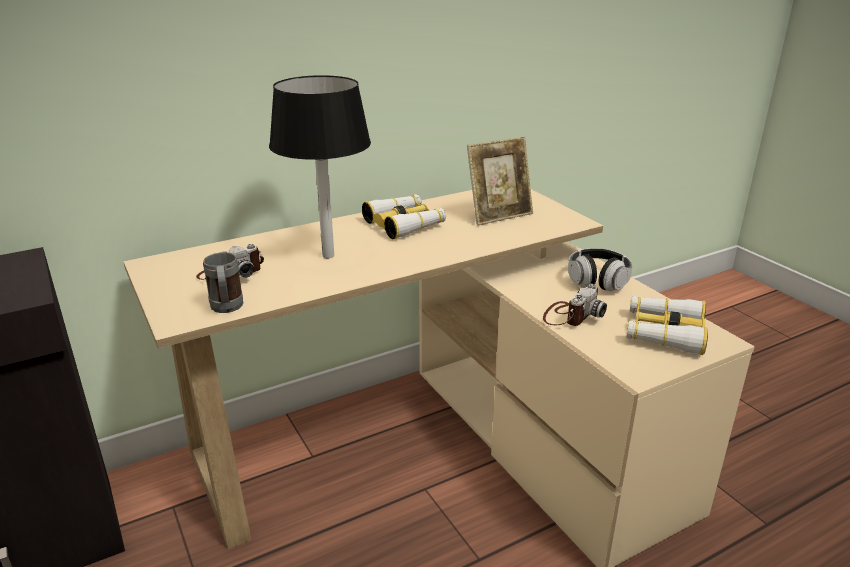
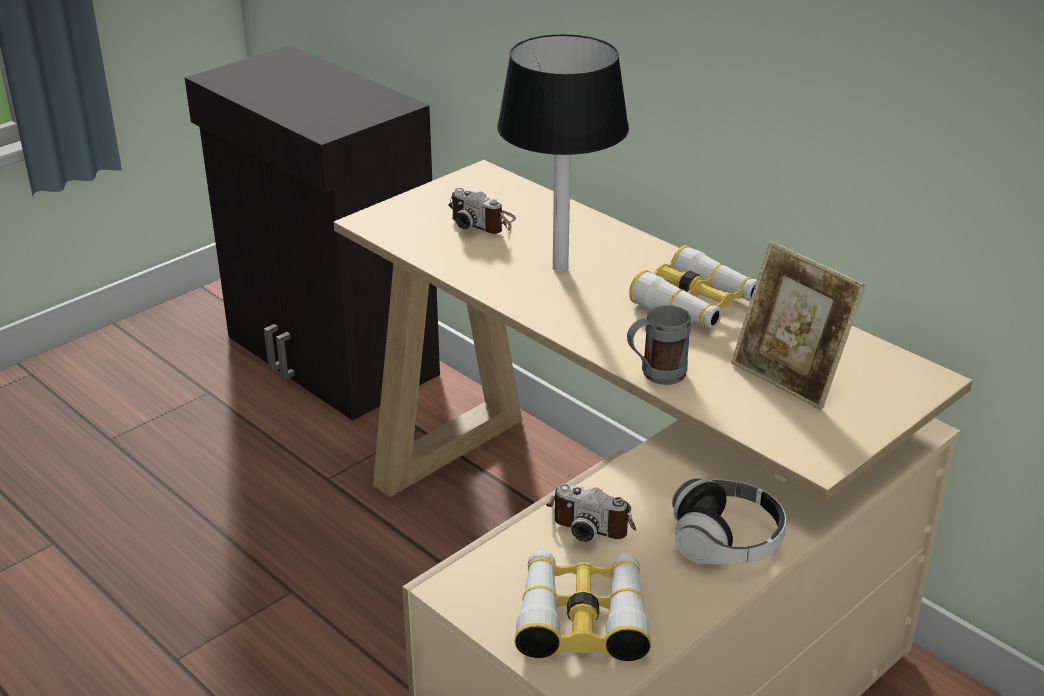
camera: 75 degrees right, 5 degrees up
grey mug [203,252,244,313] -> grey mug moved to [627,305,691,385]

